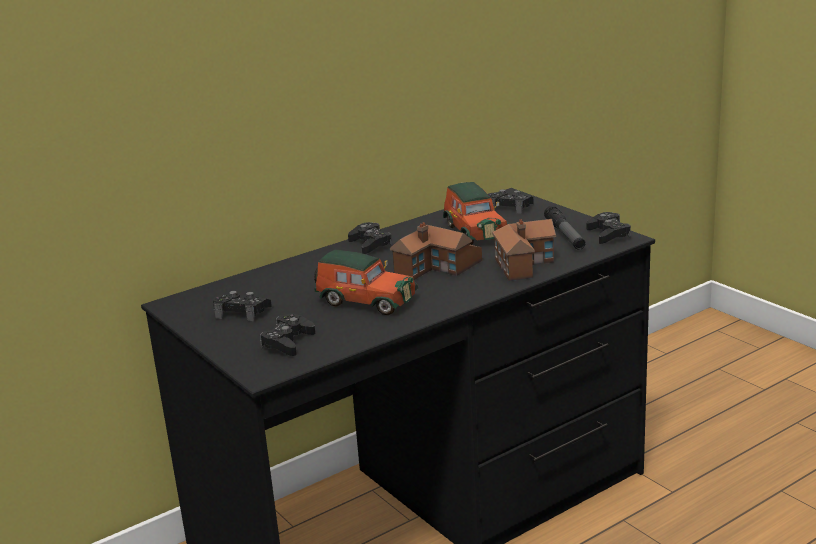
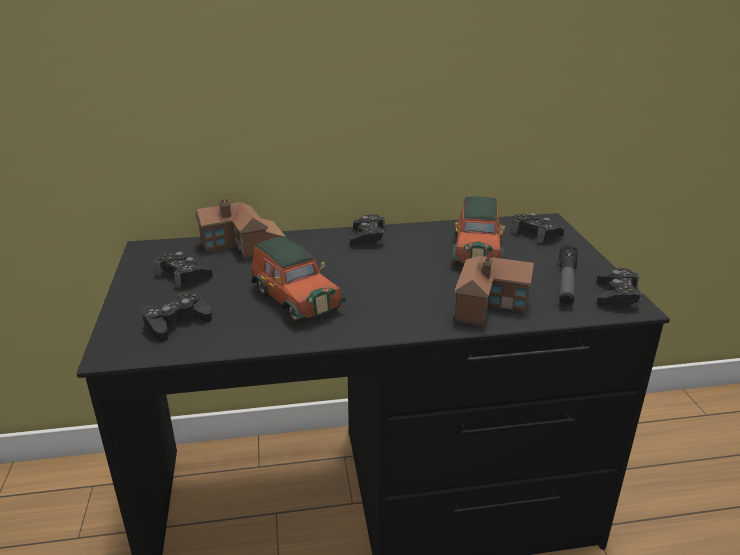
camera: 25 degrees right, 5 degrees up
toy house [390,222,482,280] -> toy house moved to [195,198,285,259]

